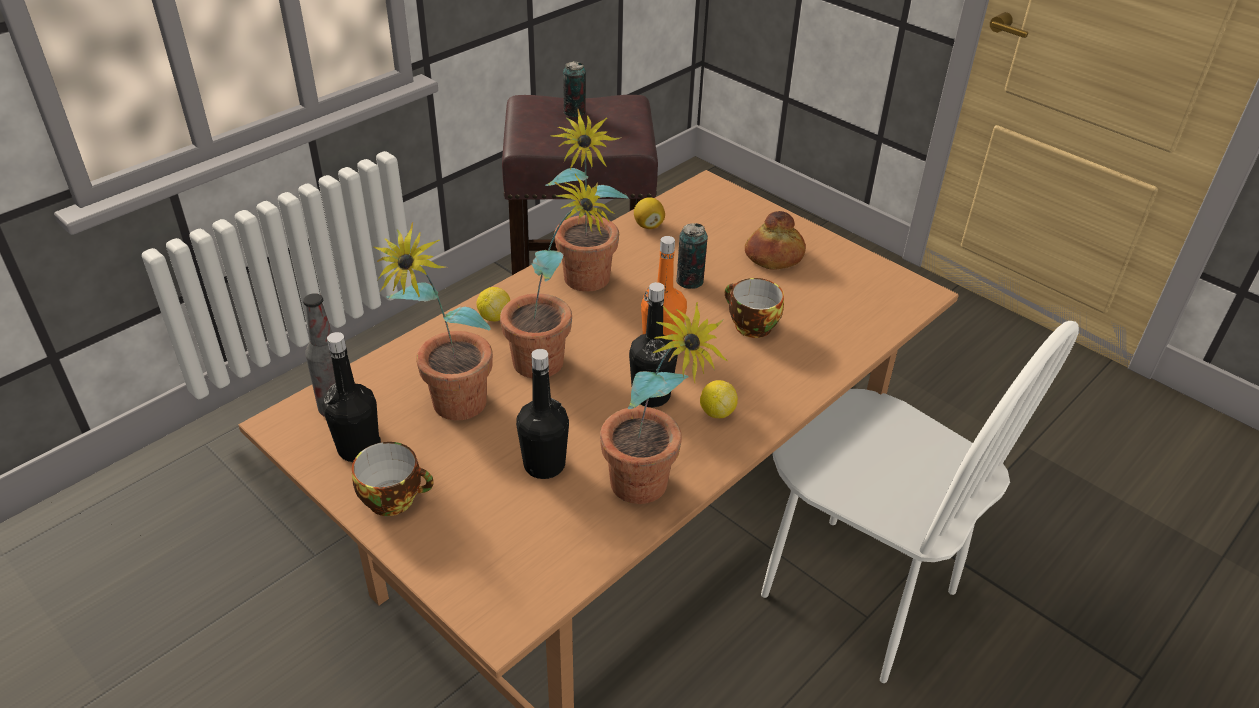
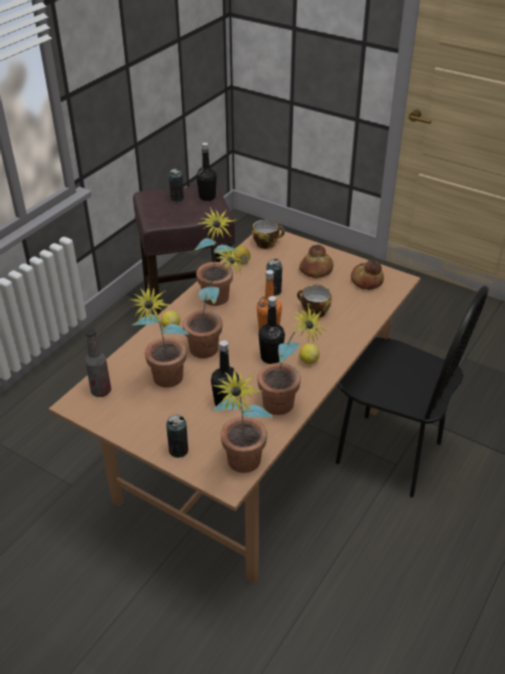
camera: 10 degrees left, 0 degrees up
black bottle [323,332,381,462] -> black bottle moved to [196,143,217,201]
cup [352,442,434,516] -> cup moved to [252,219,285,249]
white chair [761,321,1079,683] -> black chair [336,286,489,497]
none -> can [166,414,188,458]
none -> potted plant [211,366,273,473]
none -> bread [351,259,384,290]

